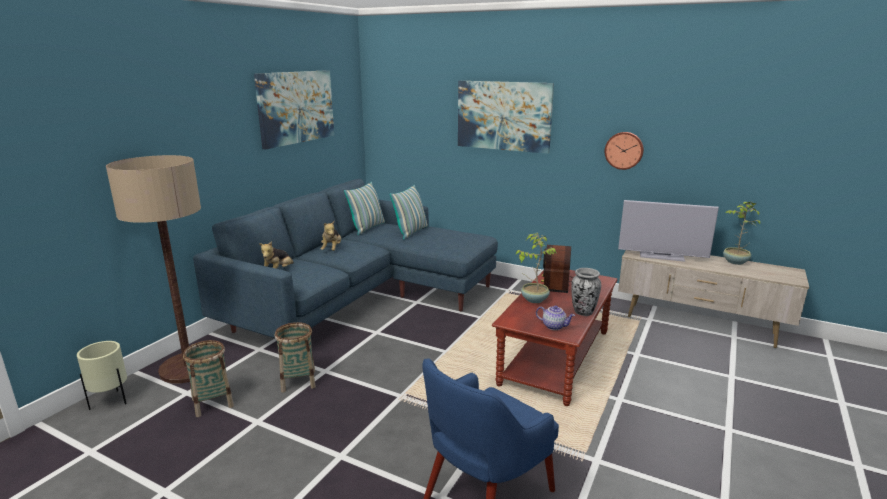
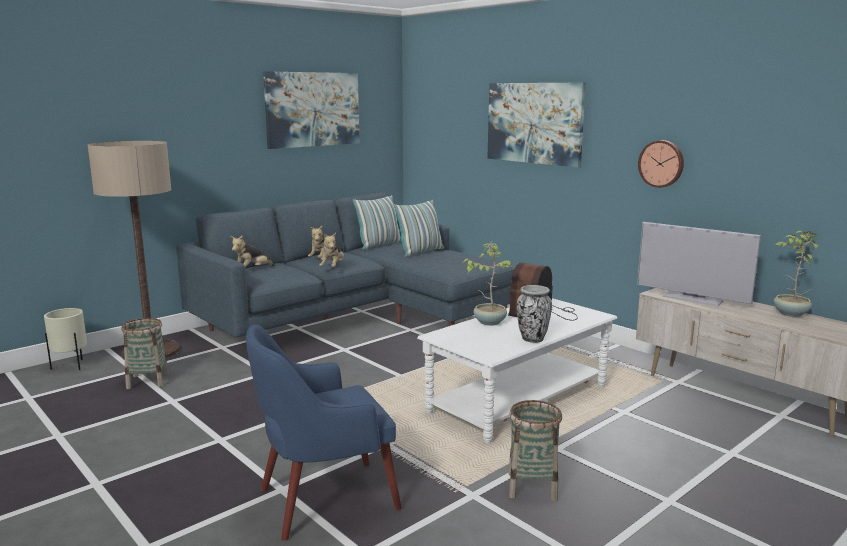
camera: 20 degrees right, 5 degrees down
basket [275,322,316,393] -> basket moved to [508,400,562,501]
brown coffee table [492,270,617,406] -> white coffee table [417,298,617,443]
teapot [536,305,575,330] -> none
none -> plush toy [319,232,344,267]

